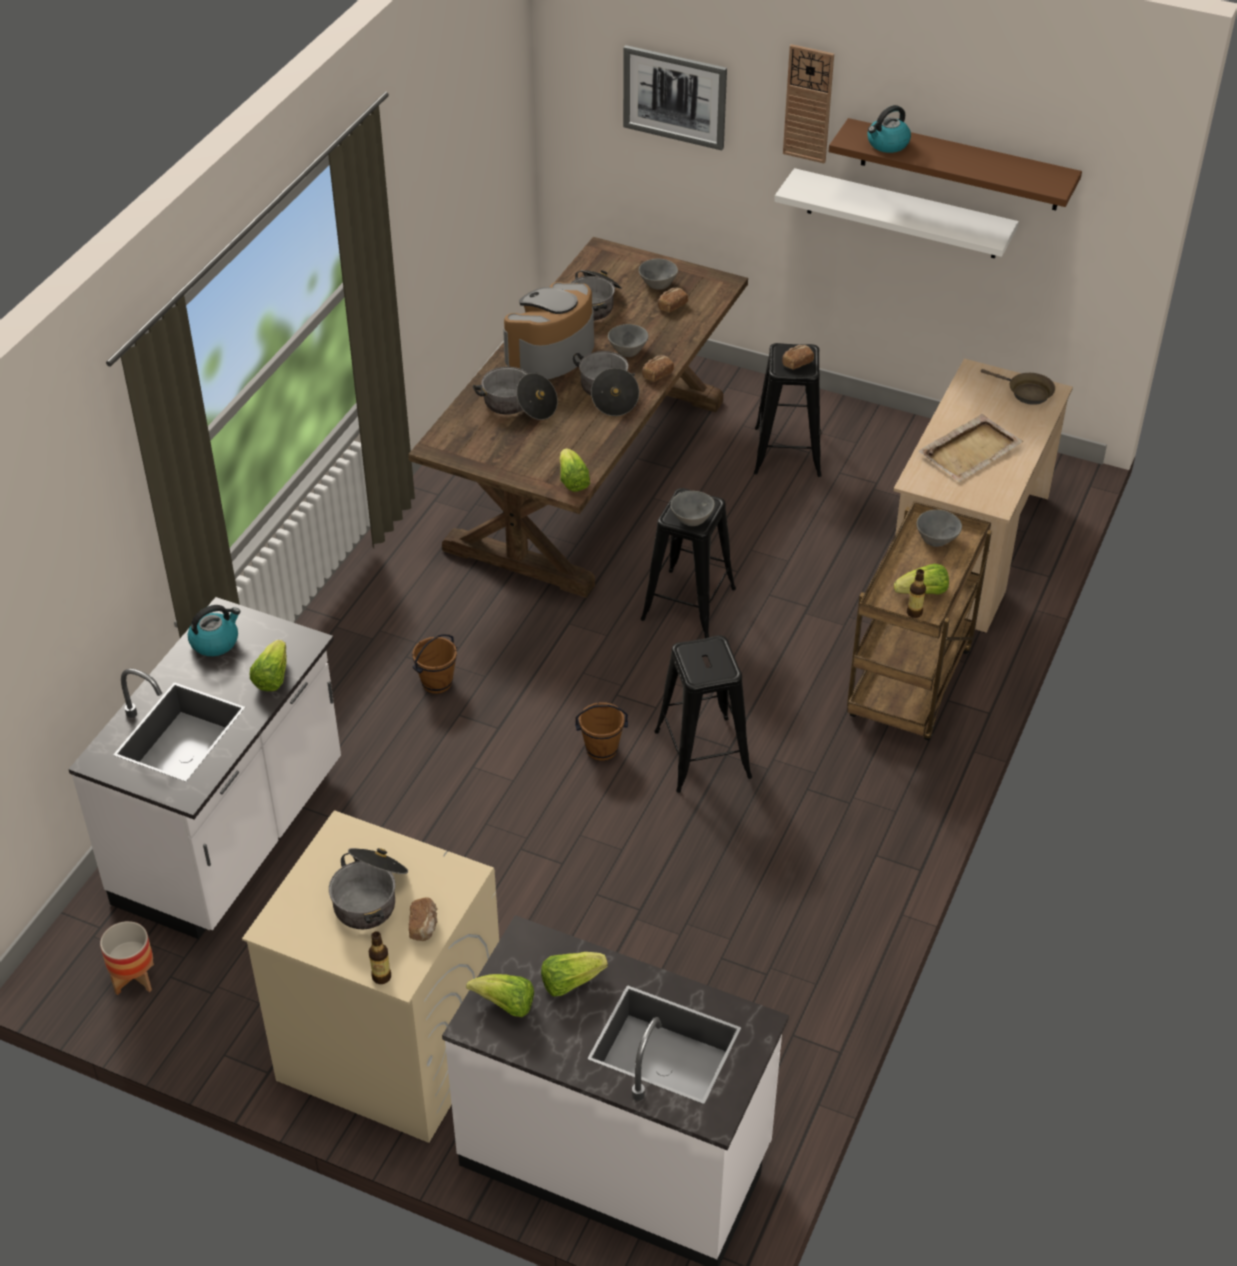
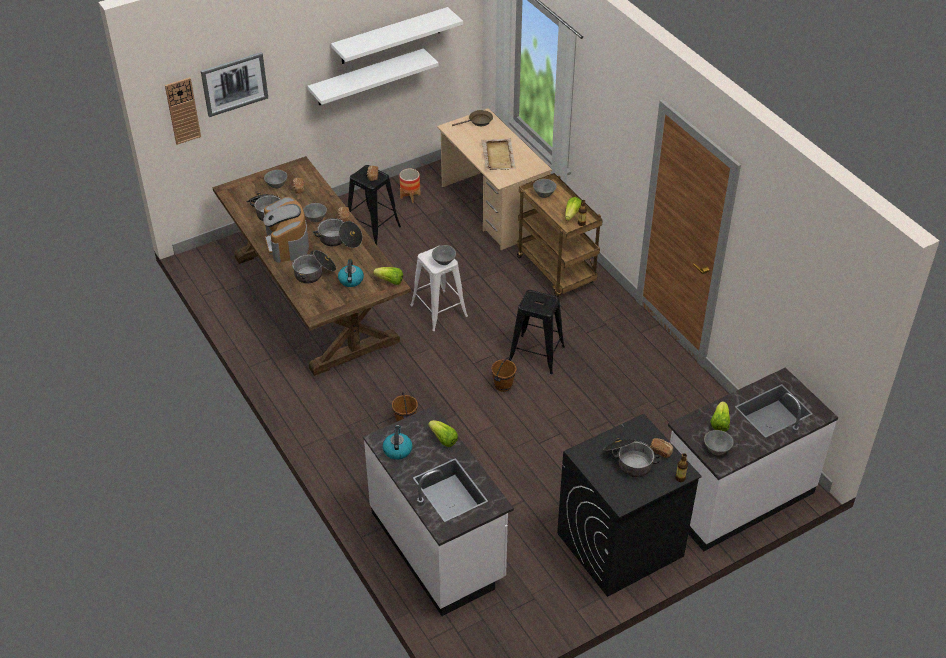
camera: 55 degrees left, 0 degrees up
planter [100,921,154,995] -> planter moved to [399,169,421,203]
beige washing machine [242,810,499,1143] -> black washing machine [557,414,702,597]
lettuce [466,974,534,1017] -> grey bowl [704,430,733,455]
black stool [641,488,736,638] -> white stool [411,246,468,331]
wall clock [783,44,834,163] -> wall clock moved to [165,77,201,145]
brown shelf [828,118,1082,210] -> white shelf [331,7,463,64]
kettle [867,105,911,153] -> kettle moved to [338,259,364,287]

